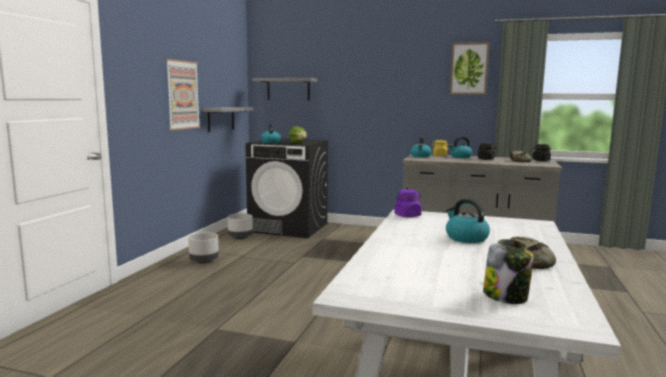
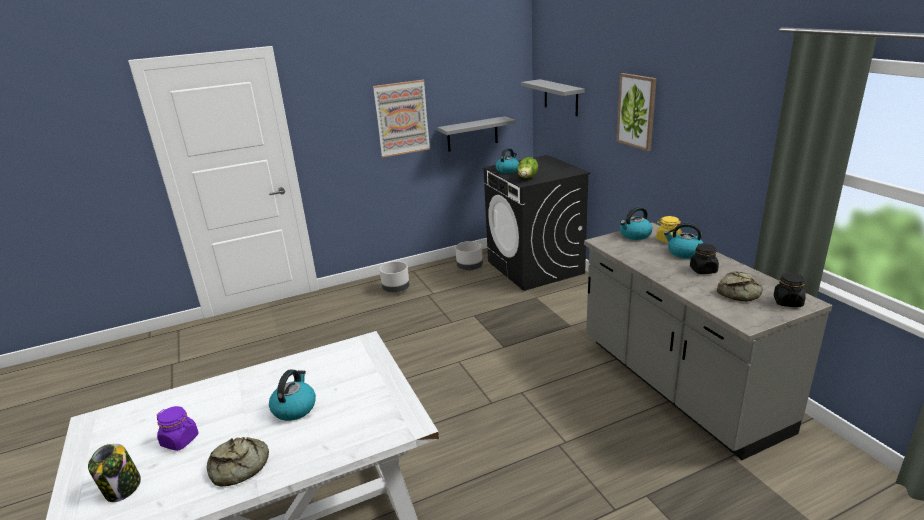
camera: 50 degrees right, 15 degrees up
purple jar [394,189,422,218] -> purple jar moved to [157,406,198,451]
picture [450,42,490,95] -> picture moved to [616,73,657,151]

